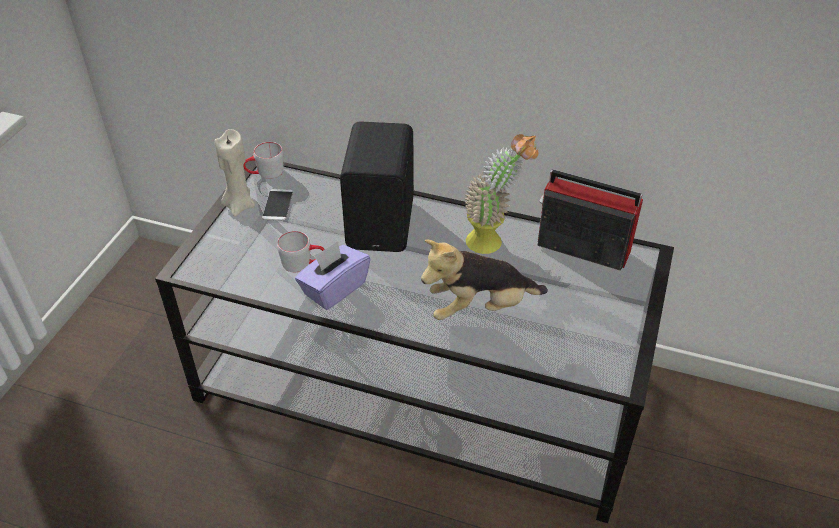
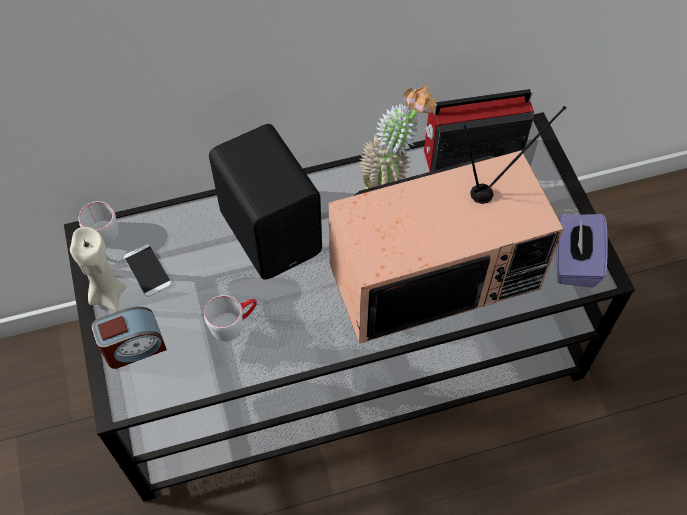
camera: 35 degrees left, 15 degrees up
purple tissue box [295,241,371,310] -> purple tissue box moved to [556,214,608,288]
plush toy [421,239,548,320] -> television [328,106,566,344]
none -> alarm clock [92,307,167,369]

